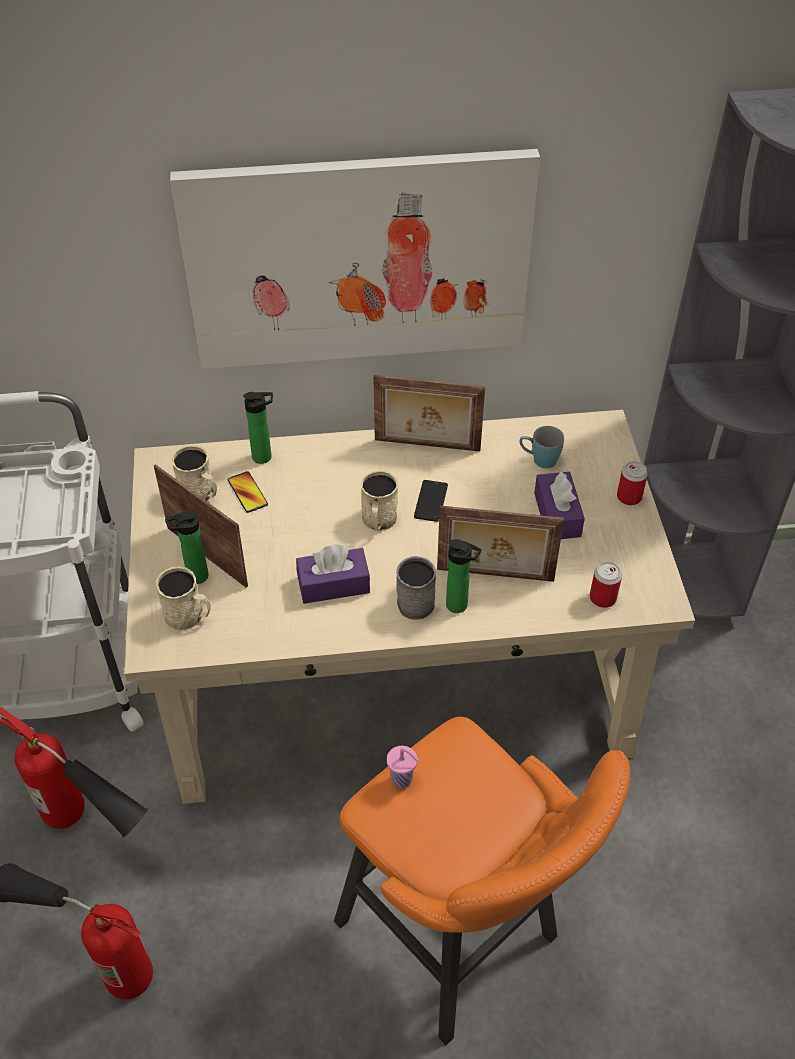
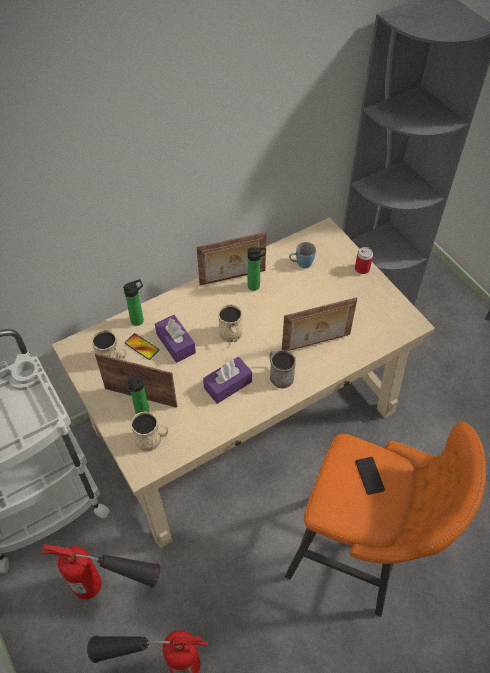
camera: 25 degrees left, 5 degrees up
picture [170,149,540,369] -> none
pink cup [387,746,419,788] -> none
phone [414,480,448,522] -> phone moved to [355,457,385,495]
bottle [446,539,481,613] -> bottle moved to [247,247,266,291]
purple tissue box [534,470,585,539] -> purple tissue box moved to [155,315,196,363]
can [590,561,622,608] -> none

